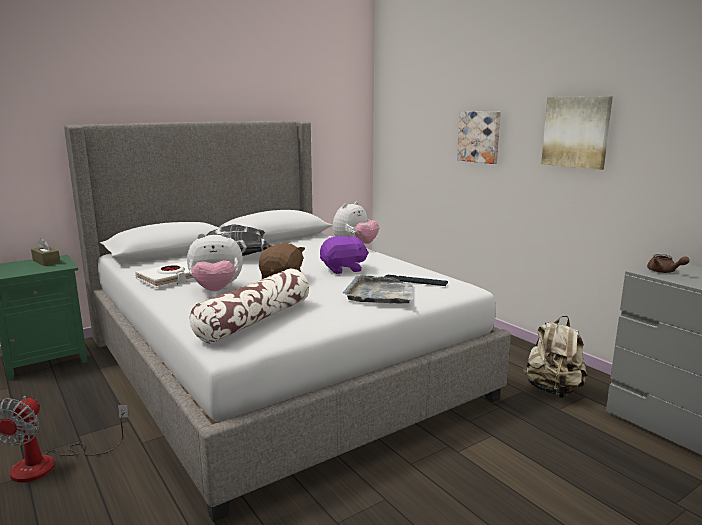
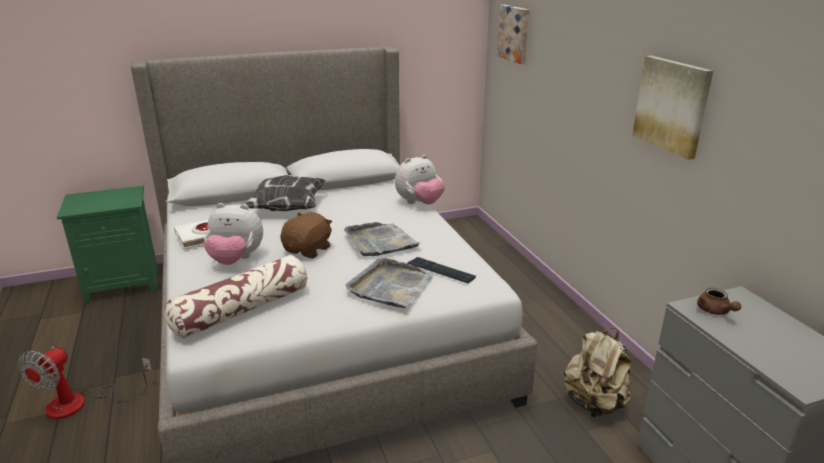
camera: 15 degrees right, 10 degrees up
brown tissue box [31,238,60,266] -> none
purple plush toy [320,236,369,274] -> grey tray [344,222,421,256]
picture [457,111,501,164] -> picture moved to [497,5,529,64]

